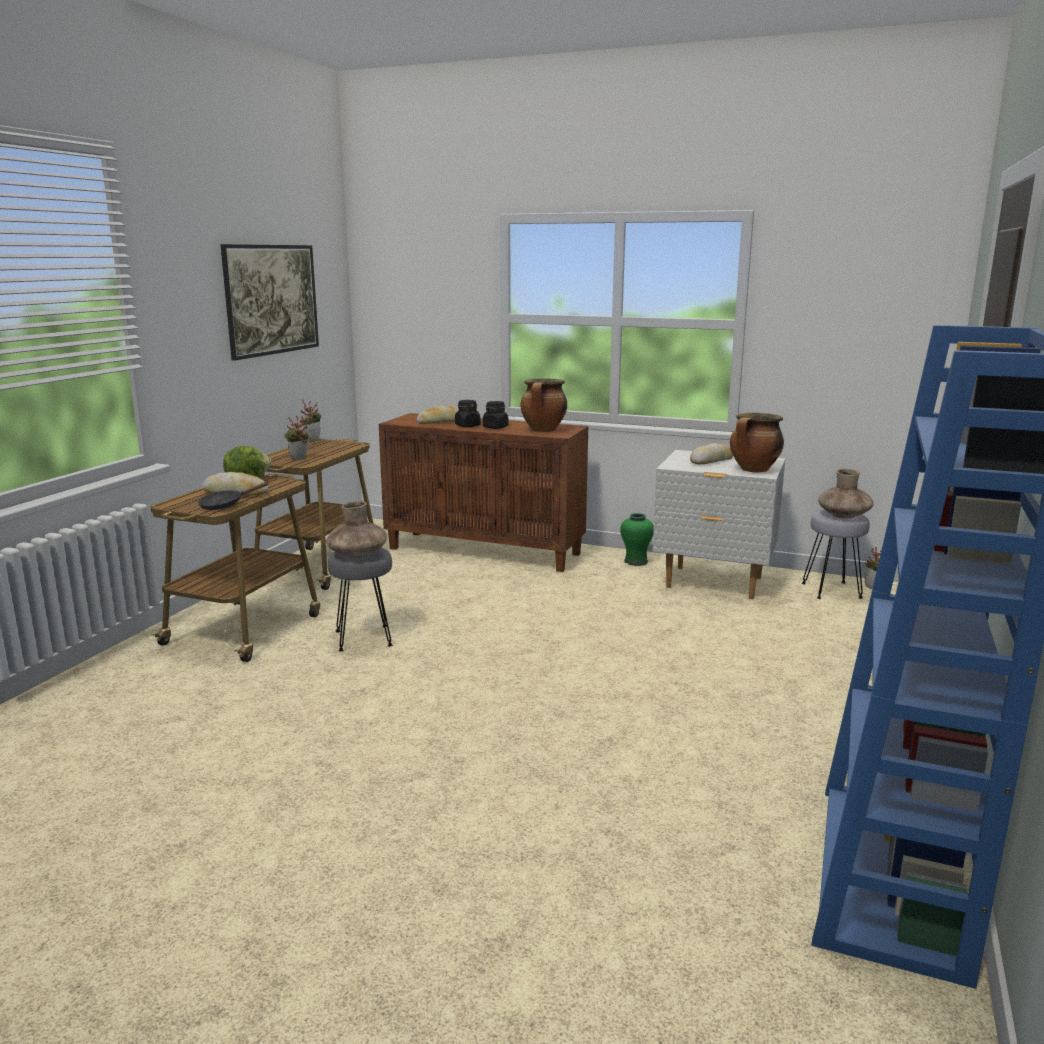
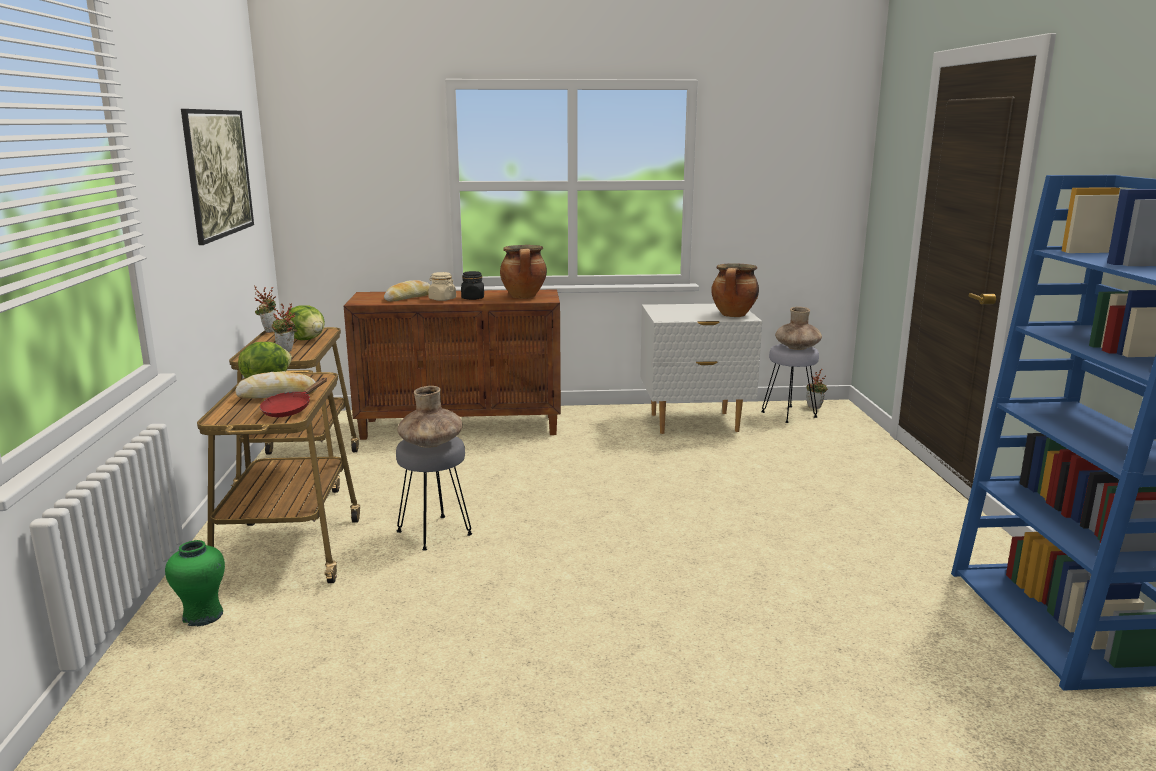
camera: 25 degrees left, 0 degrees up
black frying pan [198,482,268,510] -> red frying pan [260,378,327,417]
black jar [455,400,481,427] -> beige jar [428,272,456,301]
green vase [620,513,654,566] -> green vase moved to [165,540,225,627]
bread [690,443,733,464] -> none
none -> lettuce [285,305,325,340]

